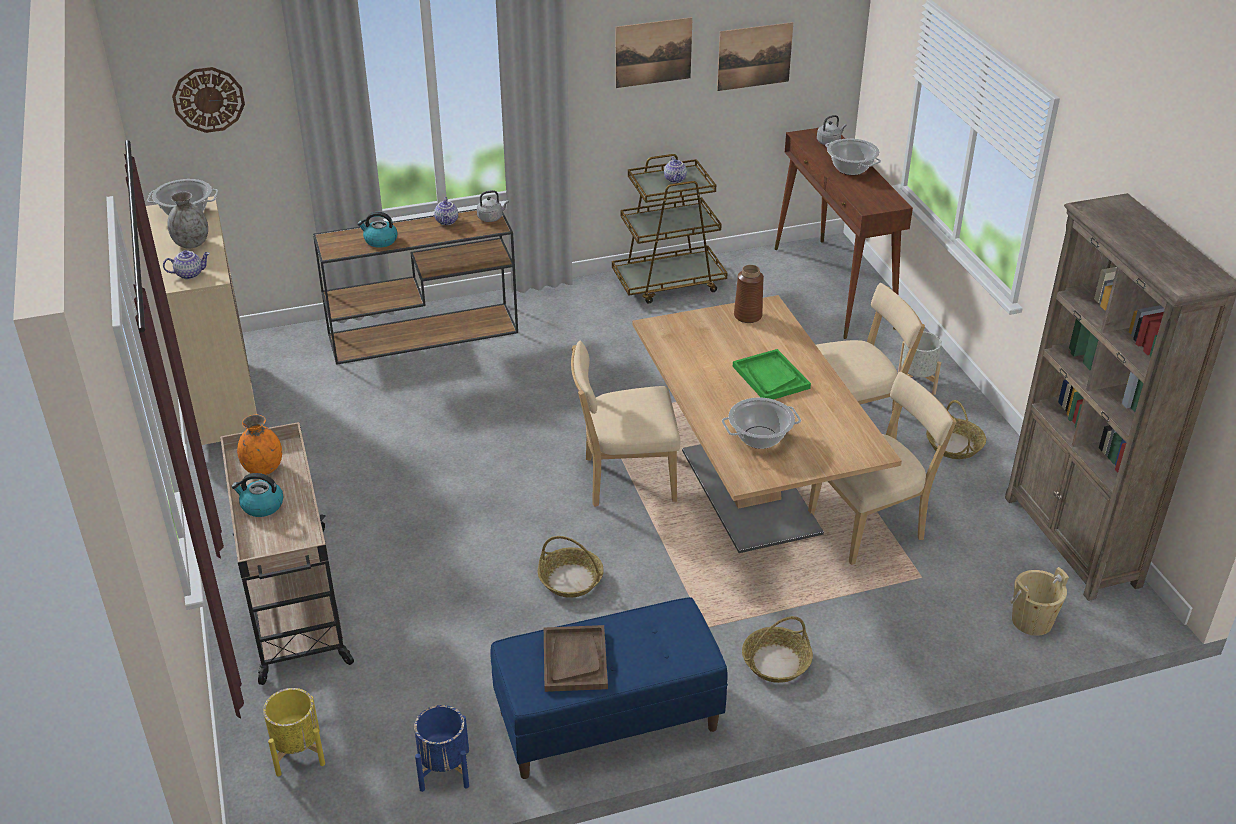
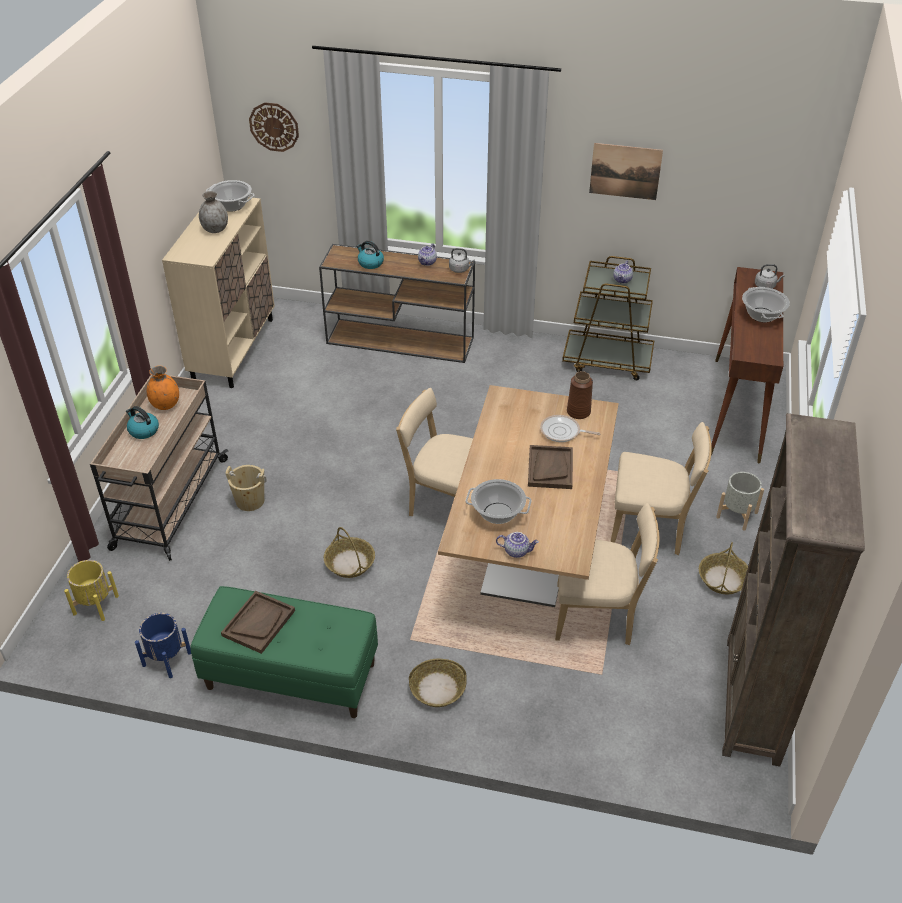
camera: 30 degrees right, 5 degrees up
teapot [163,250,210,279] -> teapot moved to [496,532,539,558]
blue bench [490,597,728,779] -> green bench [191,586,378,718]
picture [717,22,793,91] -> none
green tray [733,349,811,399] -> brown tray [528,445,573,489]
beige bucket [1010,567,1069,636] -> beige bucket moved to [226,465,267,511]
none -> frying pan [540,415,600,442]

